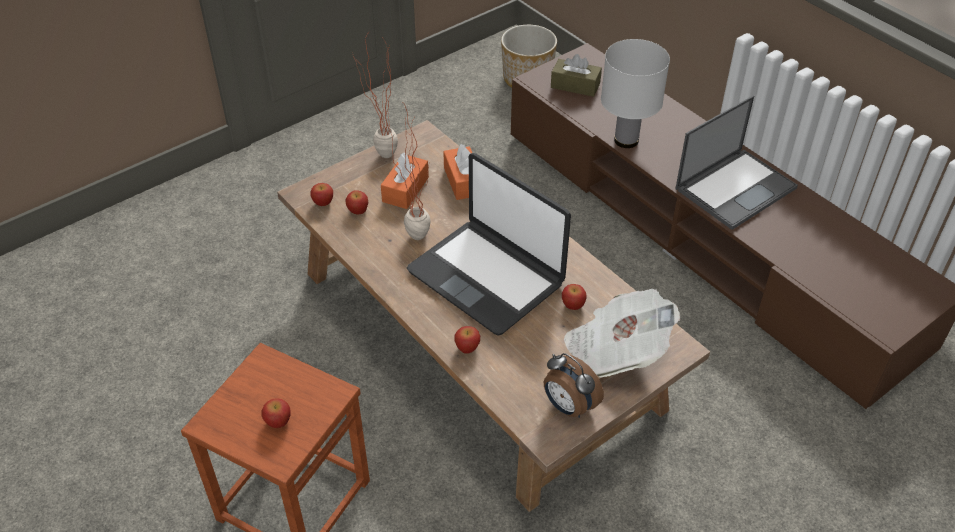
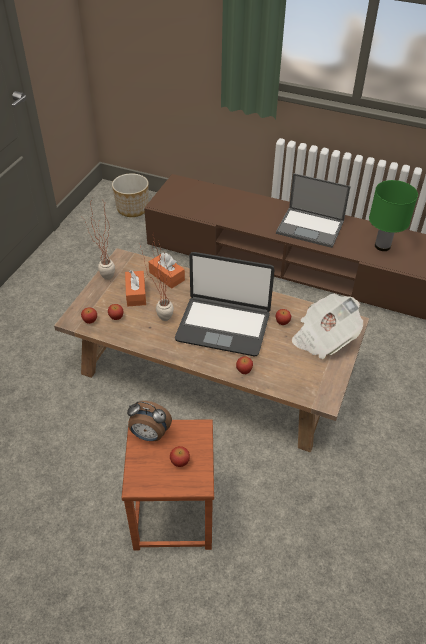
camera: 30 degrees left, 0 degrees up
alarm clock [544,353,604,418] -> alarm clock moved to [127,401,172,441]
brown tissue box [551,54,602,97] -> none
white table lamp [601,39,670,148] -> none
laptop [675,95,798,230] -> laptop turned 90 degrees clockwise [276,173,351,248]
none -> green table lamp [369,180,418,251]

